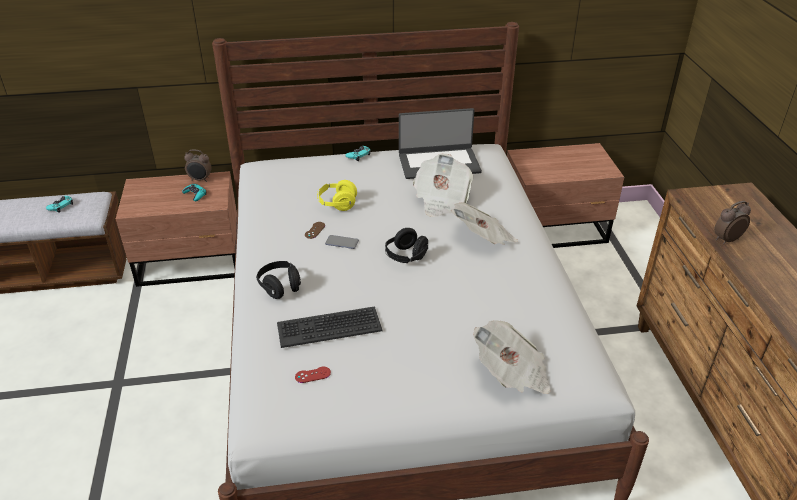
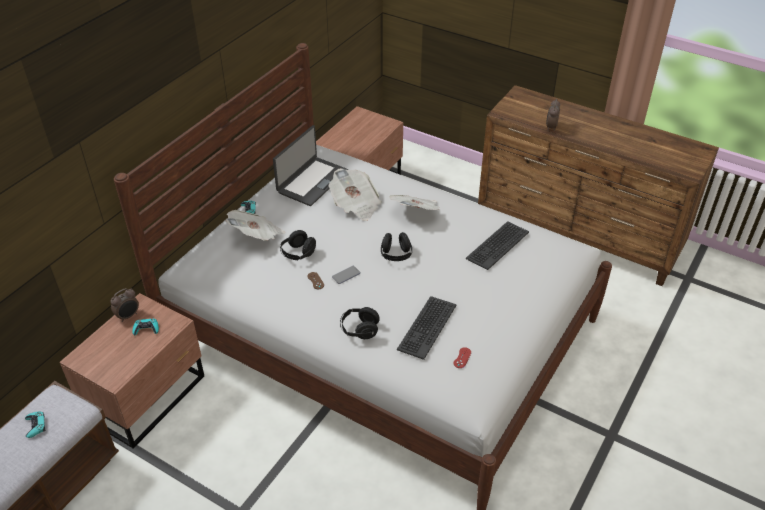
camera: 50 degrees left, 5 degrees up
yellow headphones [317,180,357,211] -> black headphones [280,230,316,260]
newspaper [473,320,551,394] -> newspaper moved to [225,210,285,241]
none -> keyboard [466,221,529,270]

